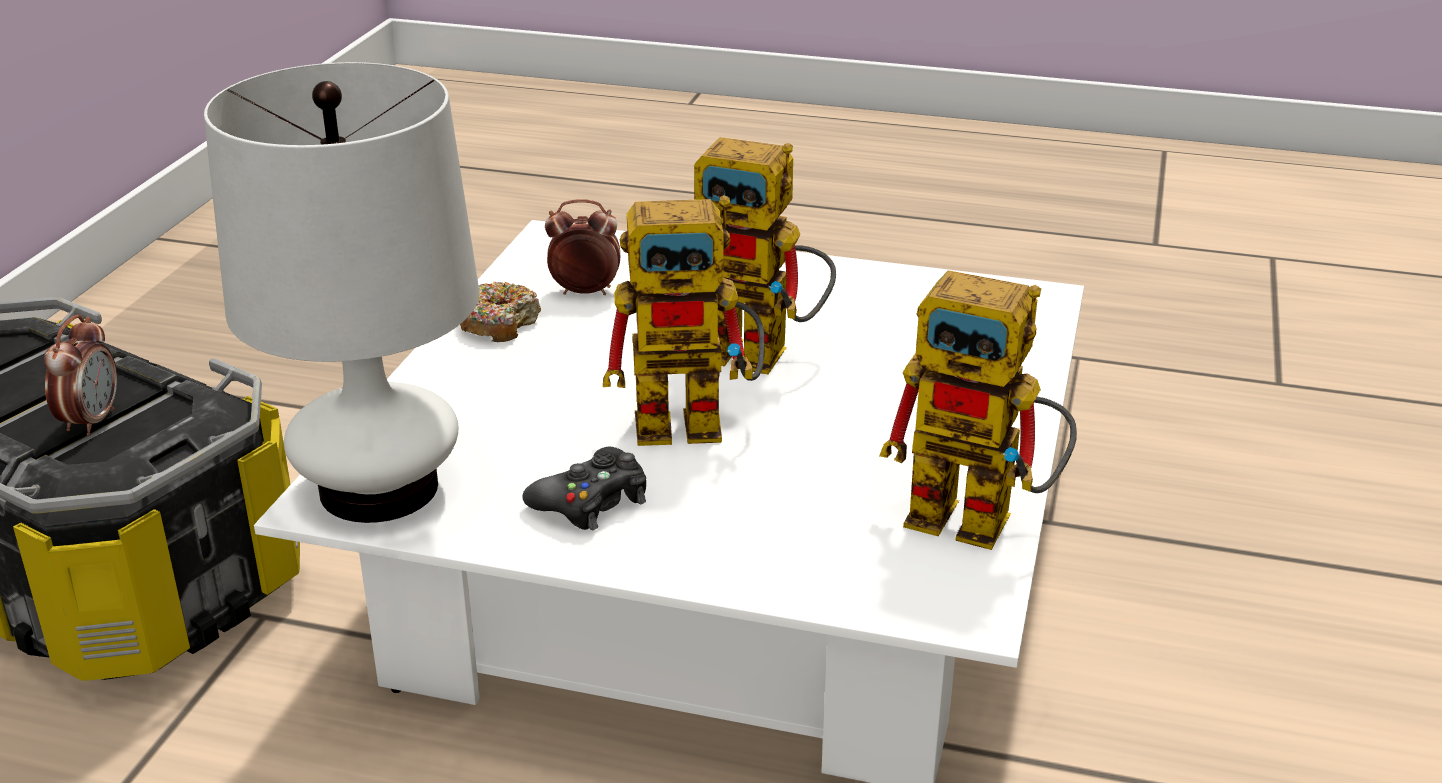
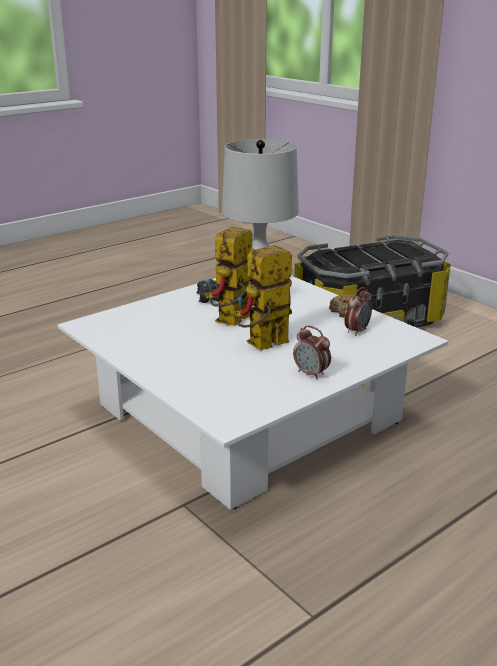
camera: 125 degrees right, 5 degrees down
alarm clock [44,314,117,436] -> alarm clock moved to [293,326,331,380]
toy robot [879,270,1077,550] -> none

